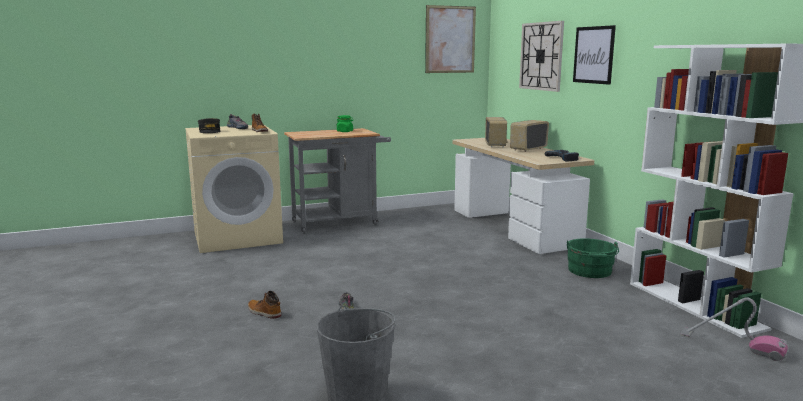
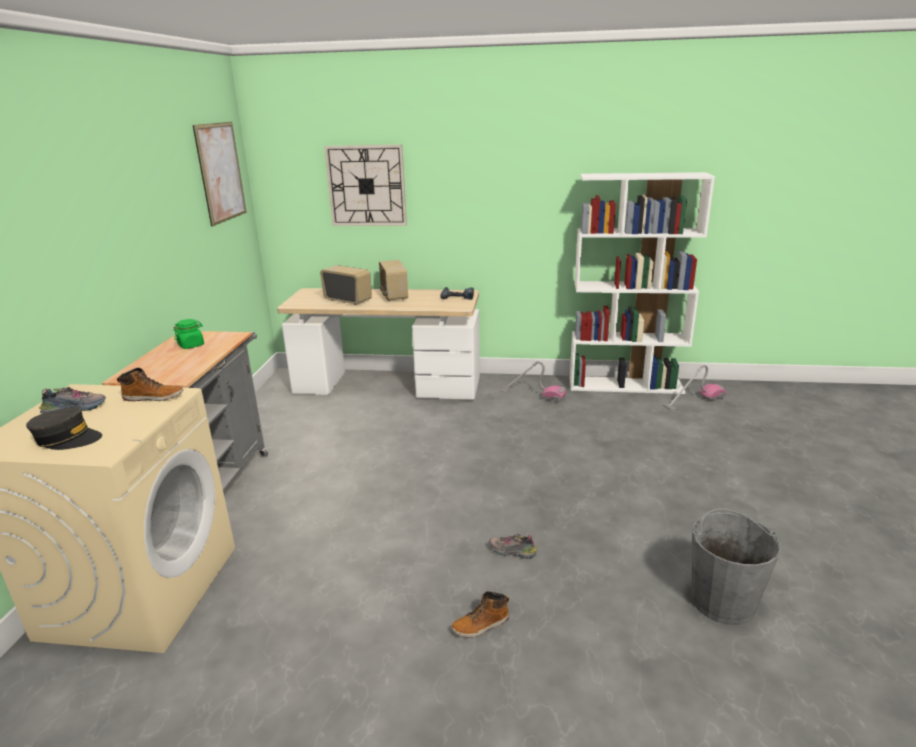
camera: 60 degrees left, 10 degrees up
green bucket [567,238,619,278] -> vacuum cleaner [500,361,566,402]
picture [573,25,616,85] -> none

